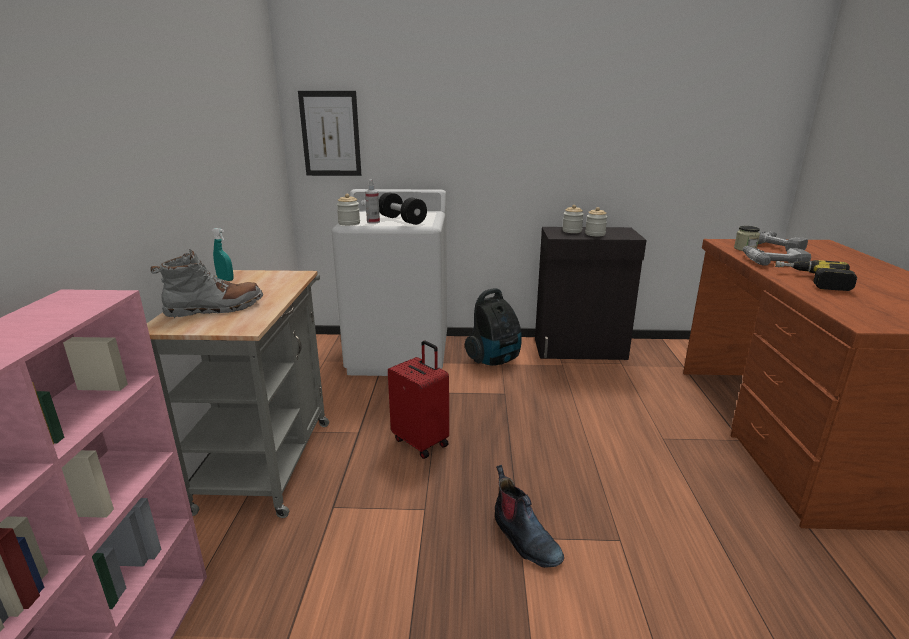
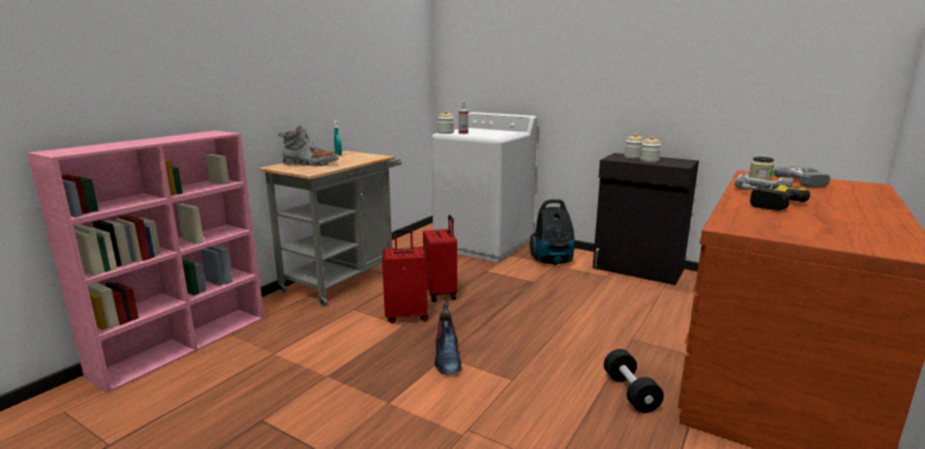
camera: 30 degrees right, 5 degrees down
picture [298,91,362,176] -> none
black dumbbell [379,193,427,225] -> black dumbbell moved to [604,349,664,413]
none -> red suitcase [382,229,428,323]

